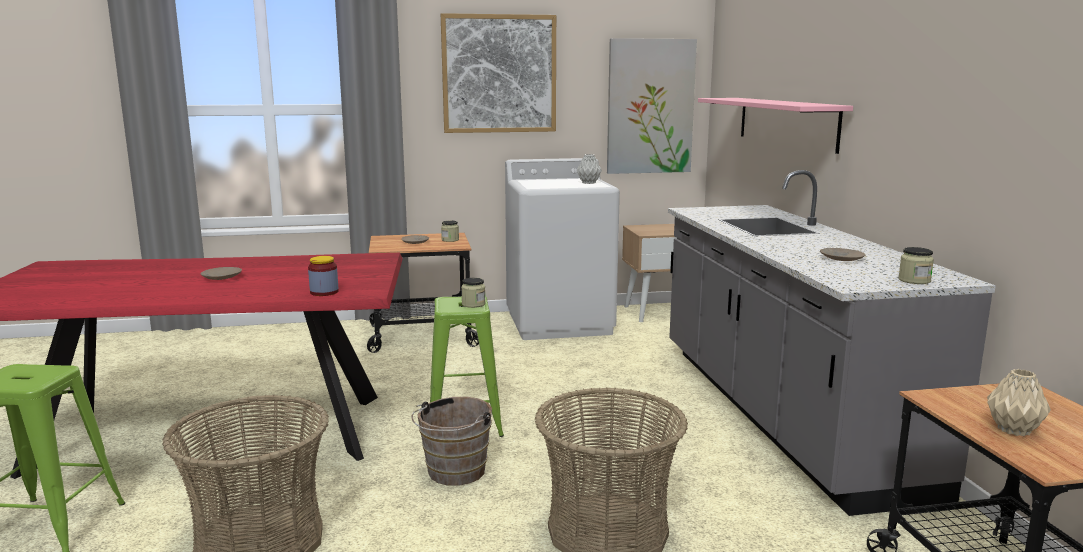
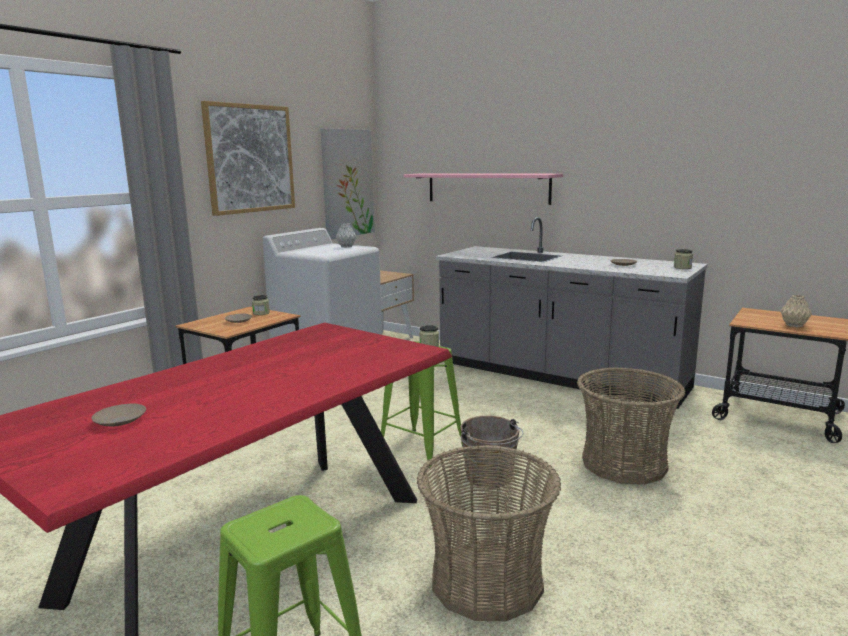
camera: 45 degrees left, 0 degrees up
beige plate [201,267,242,280] -> beige plate moved to [91,404,146,427]
jar [308,256,339,296] -> none

